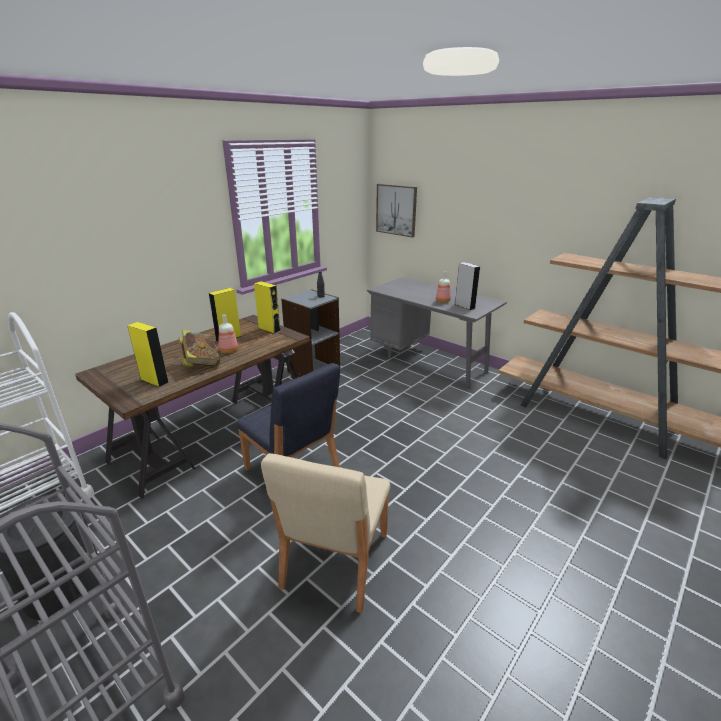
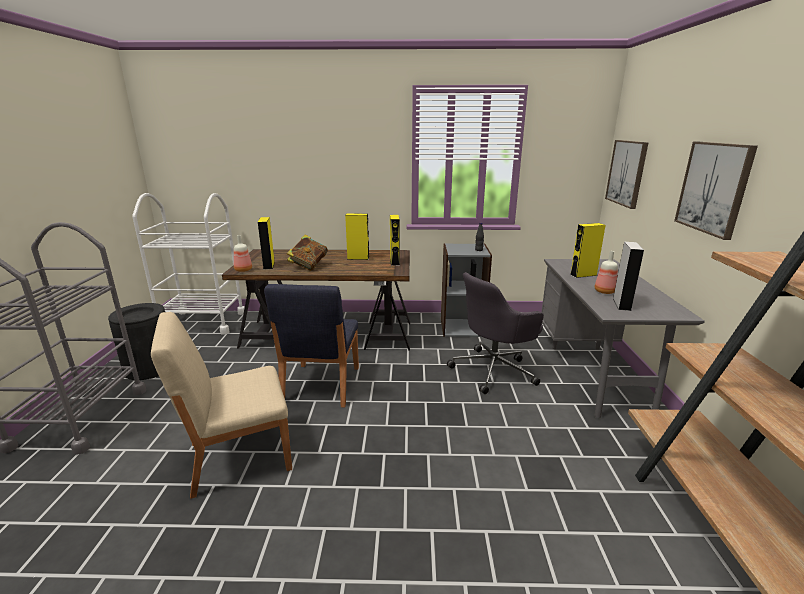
camera: 50 degrees right, 5 degrees down
bottle [219,314,238,354] -> bottle moved to [234,235,252,272]
none -> grey office chair [447,272,544,394]
none -> yellow speaker [570,223,606,278]
none -> picture [674,142,758,240]

